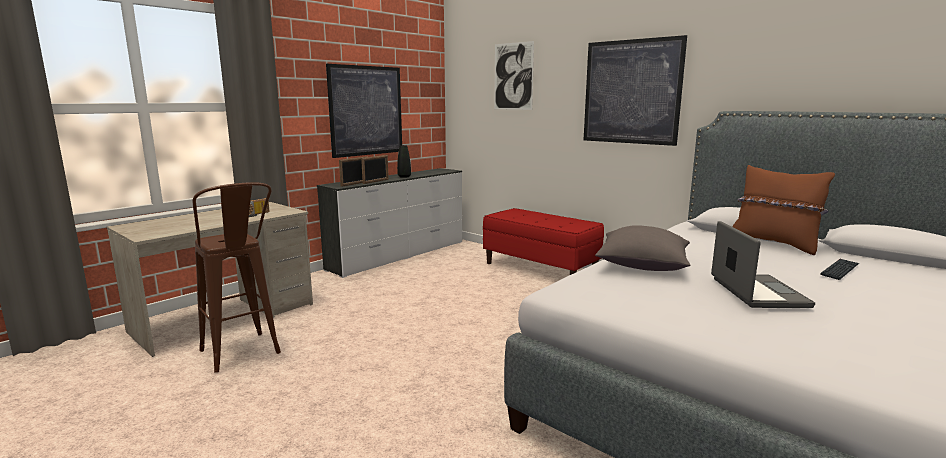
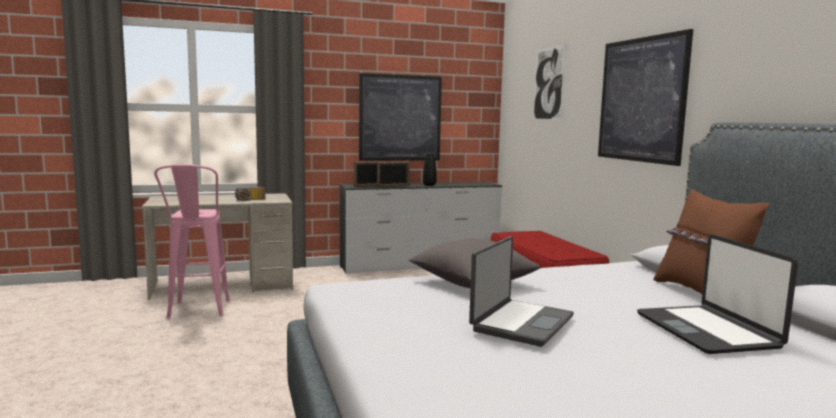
camera: 30 degrees right, 5 degrees down
brown stool [192,182,281,373] -> pink stool [154,164,230,318]
keyboard [821,259,859,280] -> laptop [637,234,798,354]

